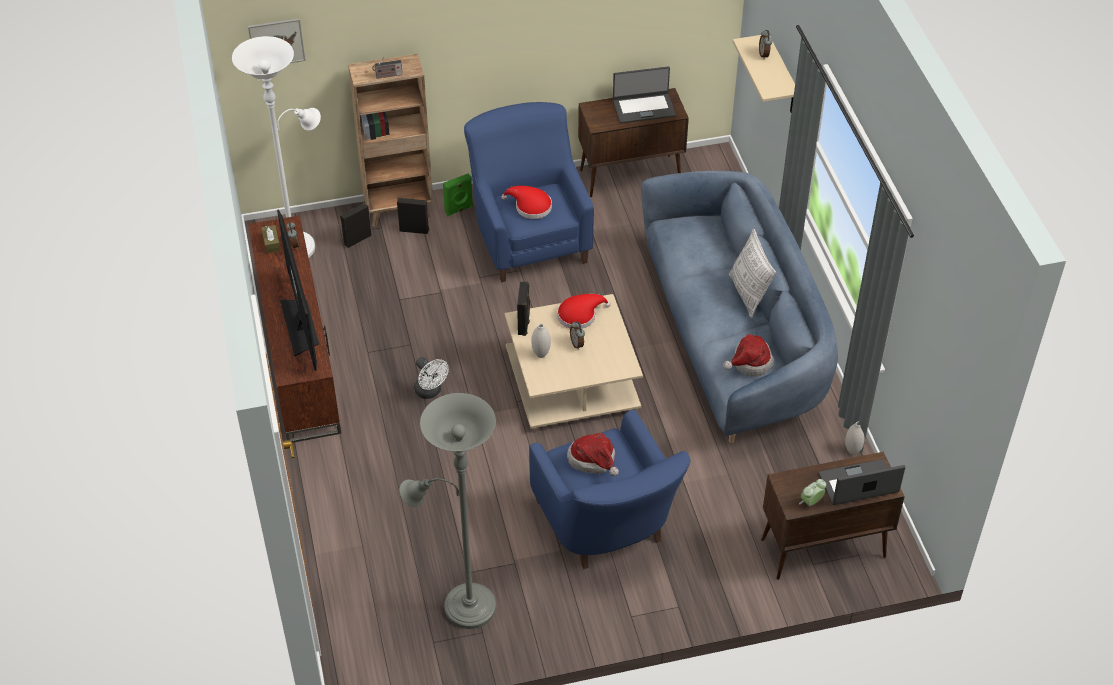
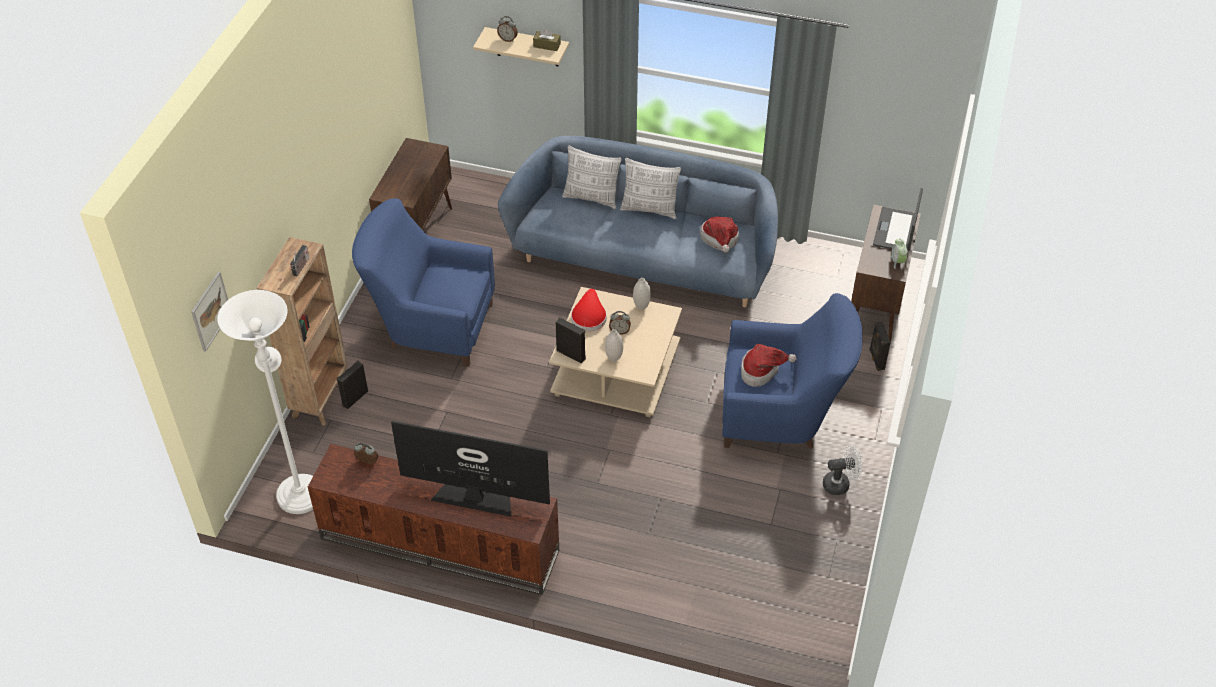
camera: 60 degrees left, 0 degrees up
brown tissue box [262,225,281,253] -> brown tissue box moved to [533,29,561,51]
black speaker [340,202,372,248] -> black speaker moved to [869,321,891,371]
grey floor lamp [399,393,496,629] -> none
white fan [414,357,449,399] -> white fan moved to [823,445,862,495]
green speaker [443,174,473,216] -> none
red hat [501,186,552,219] -> none
laptop [613,66,676,123] -> none
white vase [845,422,865,454] -> white vase moved to [633,278,651,310]
none -> pillow [562,145,622,209]

